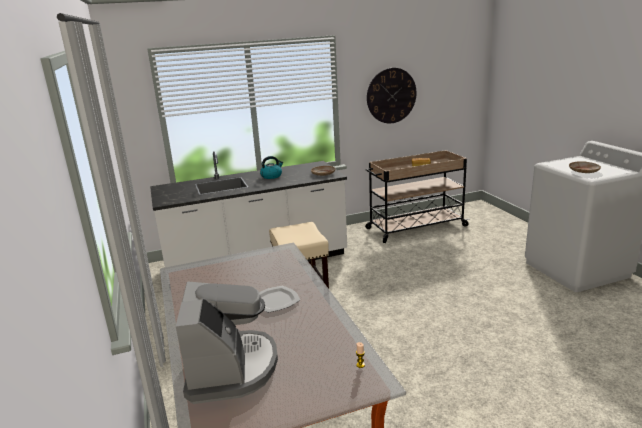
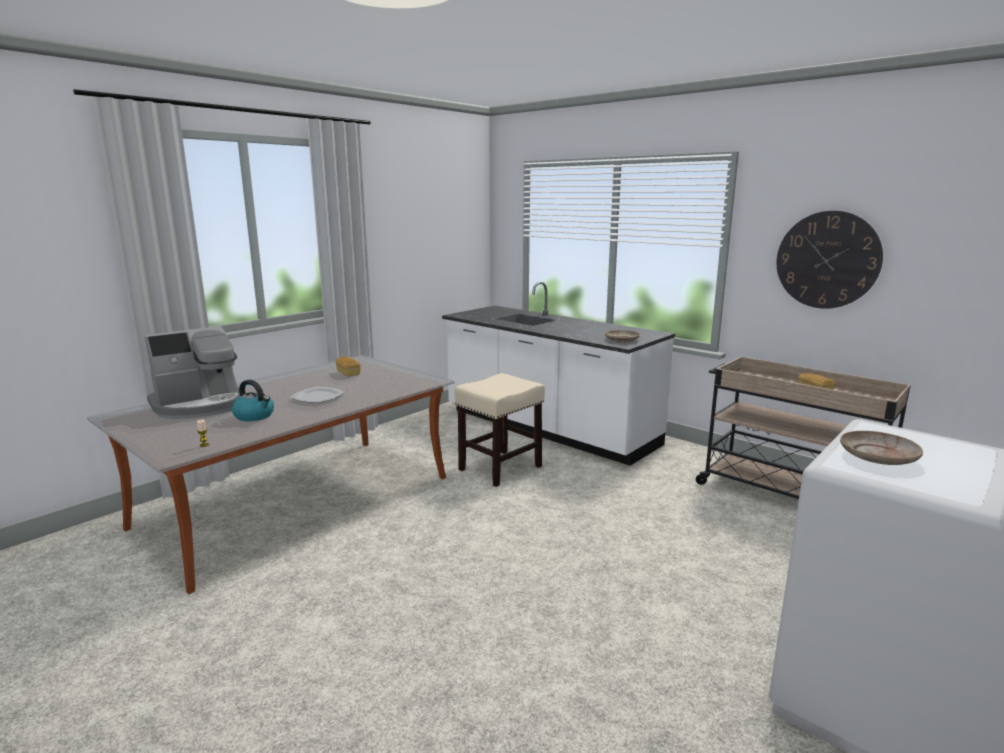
camera: 60 degrees right, 5 degrees down
kettle [260,156,283,179] -> kettle moved to [232,380,274,421]
none -> bread [335,356,361,376]

